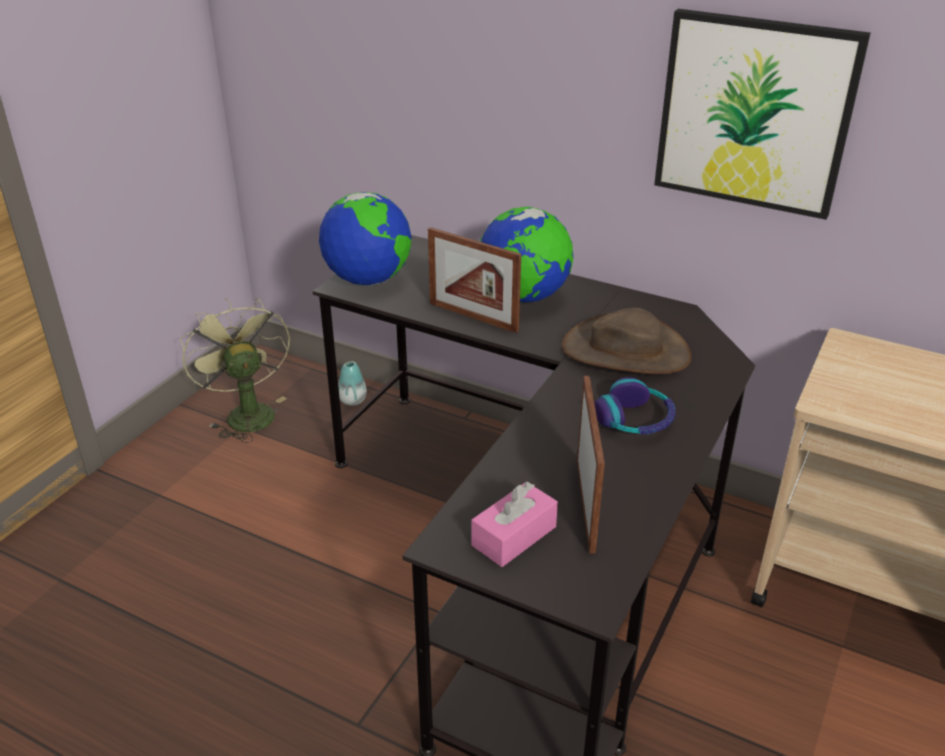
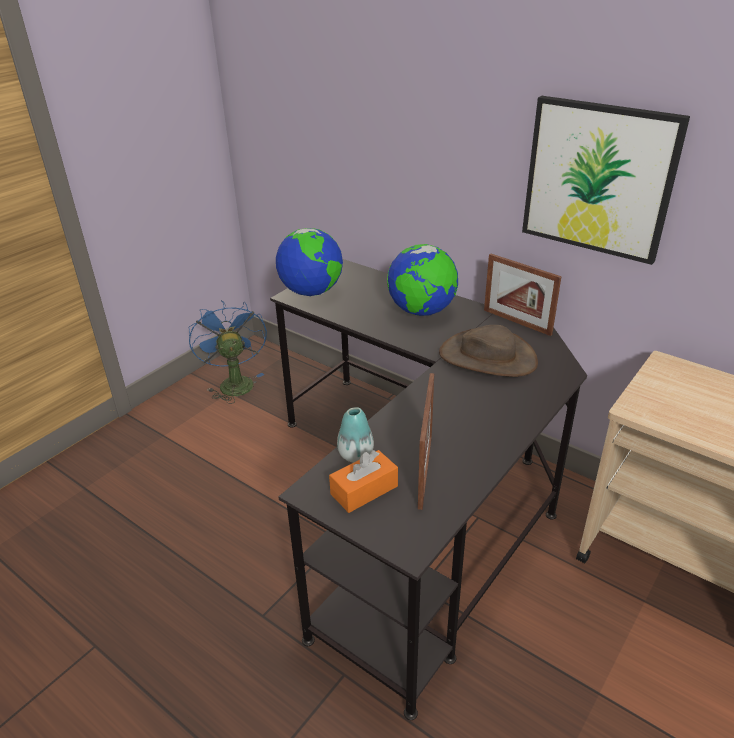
camera: 10 degrees right, 0 degrees up
green fan [180,298,290,443] -> blue fan [189,300,267,404]
vase [338,361,367,406] -> vase moved to [337,407,374,462]
picture frame [428,227,521,333] -> picture frame moved to [484,254,562,336]
pink tissue box [471,482,558,567] -> orange tissue box [329,450,398,513]
headphones [594,377,676,434] -> none

